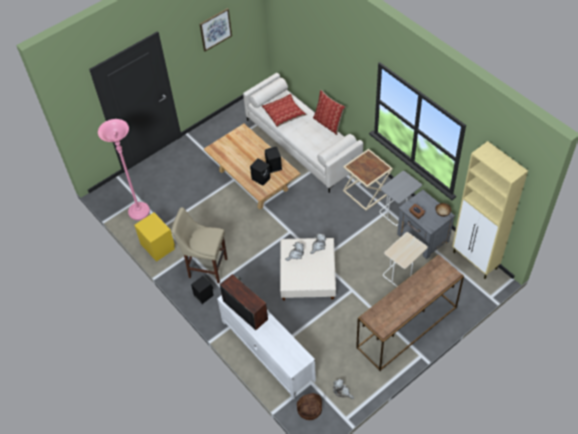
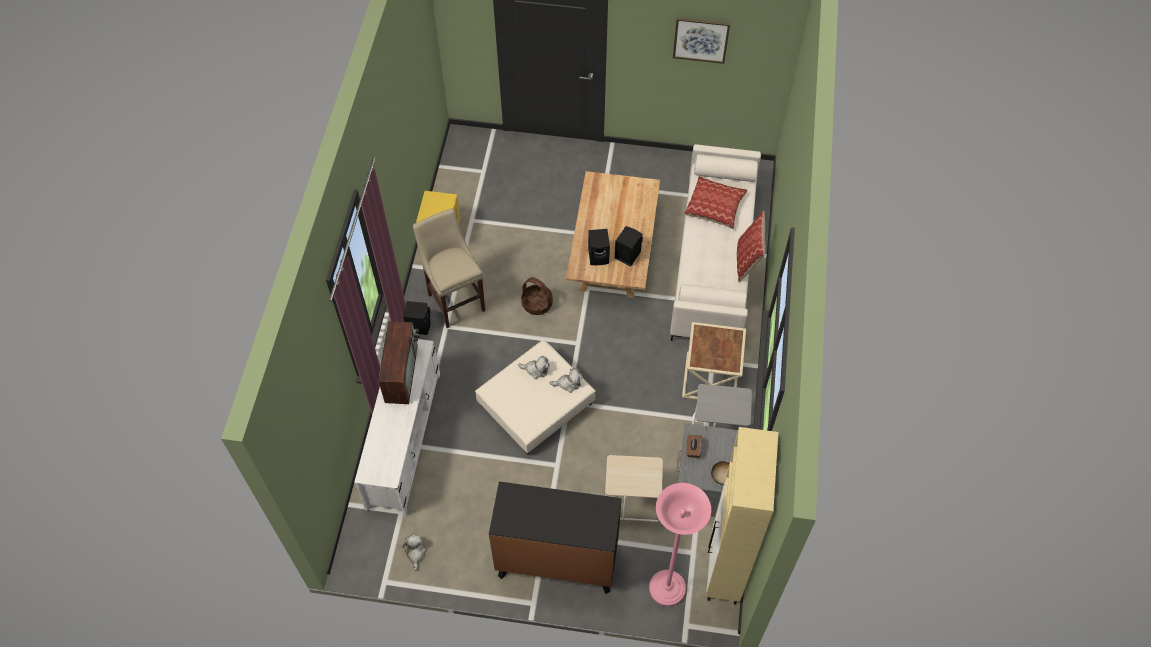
camera: 45 degrees right, 5 degrees up
pink floor lamp [98,119,150,220] -> pink floor lamp moved to [649,483,711,606]
basket [297,393,322,420] -> basket moved to [521,277,553,315]
brown console table [356,254,464,371] -> black dresser [489,481,622,594]

